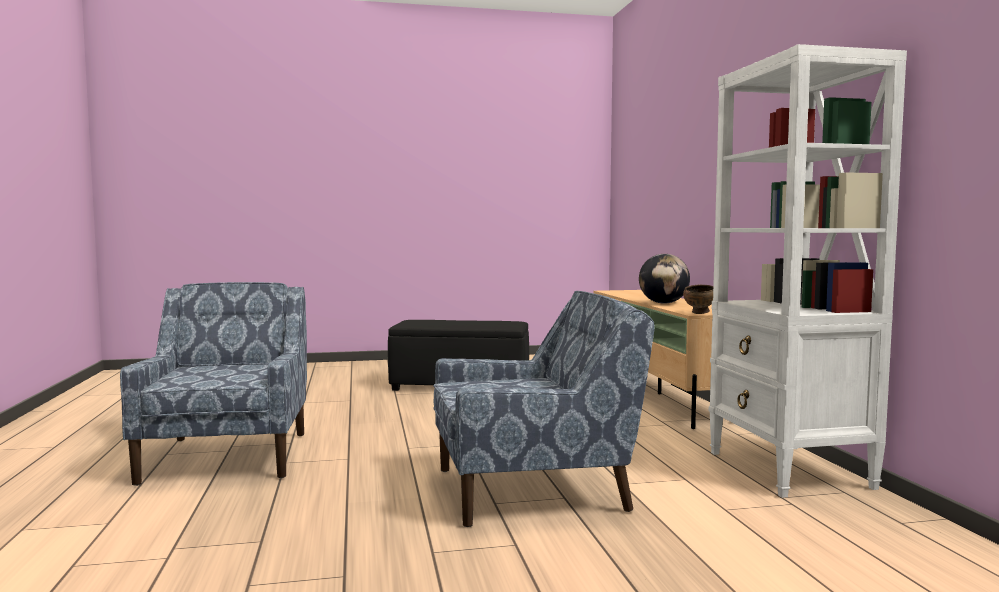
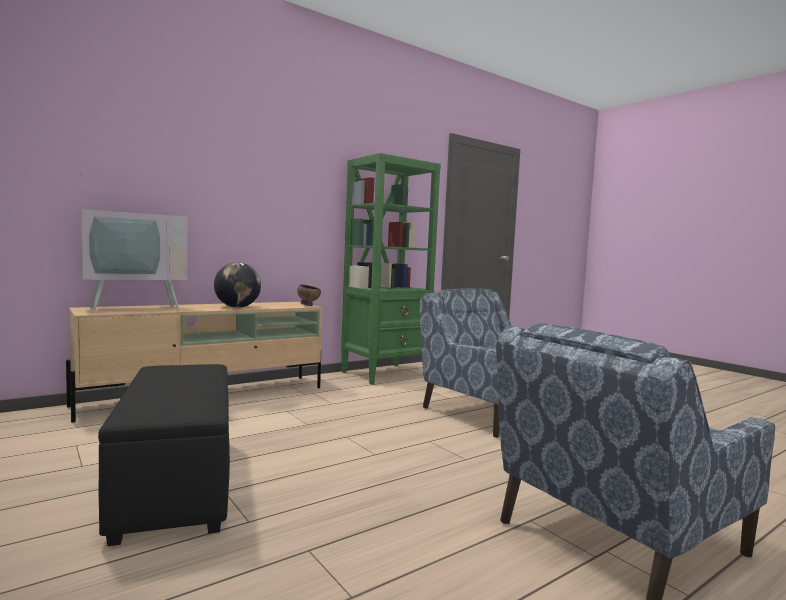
camera: 115 degrees left, 0 degrees up
white bookcase [709,44,907,498] -> green bookcase [341,153,441,385]
none -> television [80,173,187,313]

